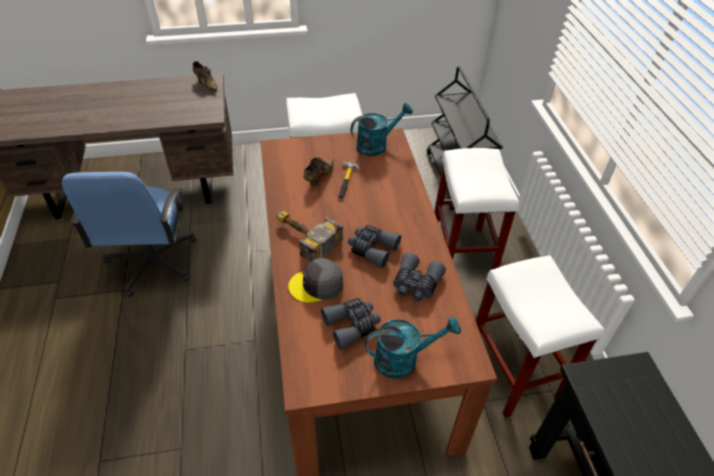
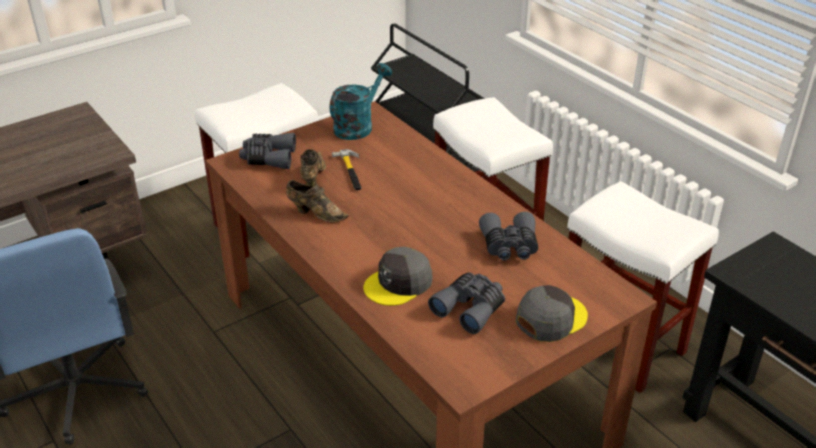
camera: 25 degrees left, 10 degrees down
brown shoe [192,61,217,92] -> brown shoe moved to [286,180,349,222]
hammer [276,211,343,262] -> none
grey binoculars [348,225,401,268] -> grey binoculars moved to [239,133,296,169]
turquoise watering can [364,316,461,379] -> grey cap [516,285,588,342]

